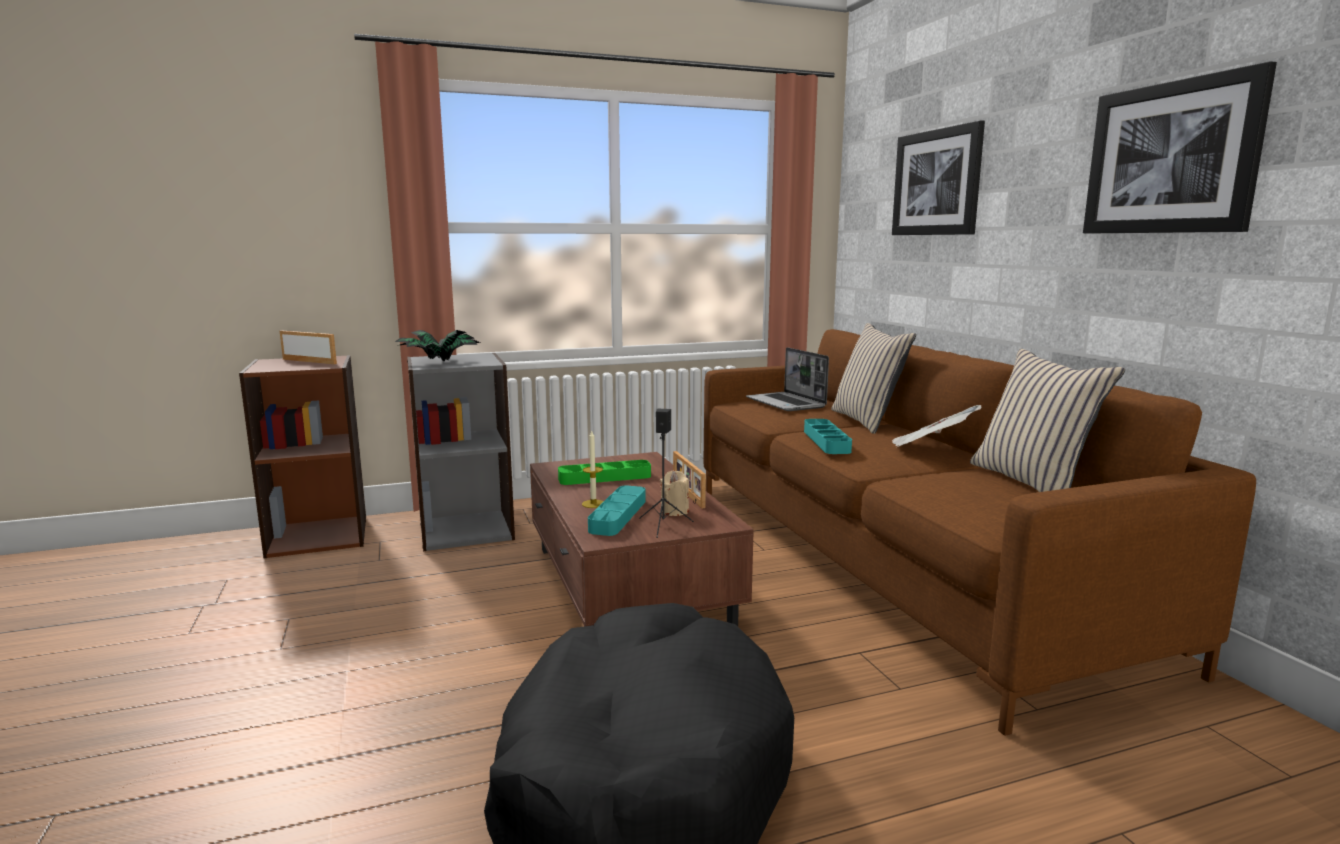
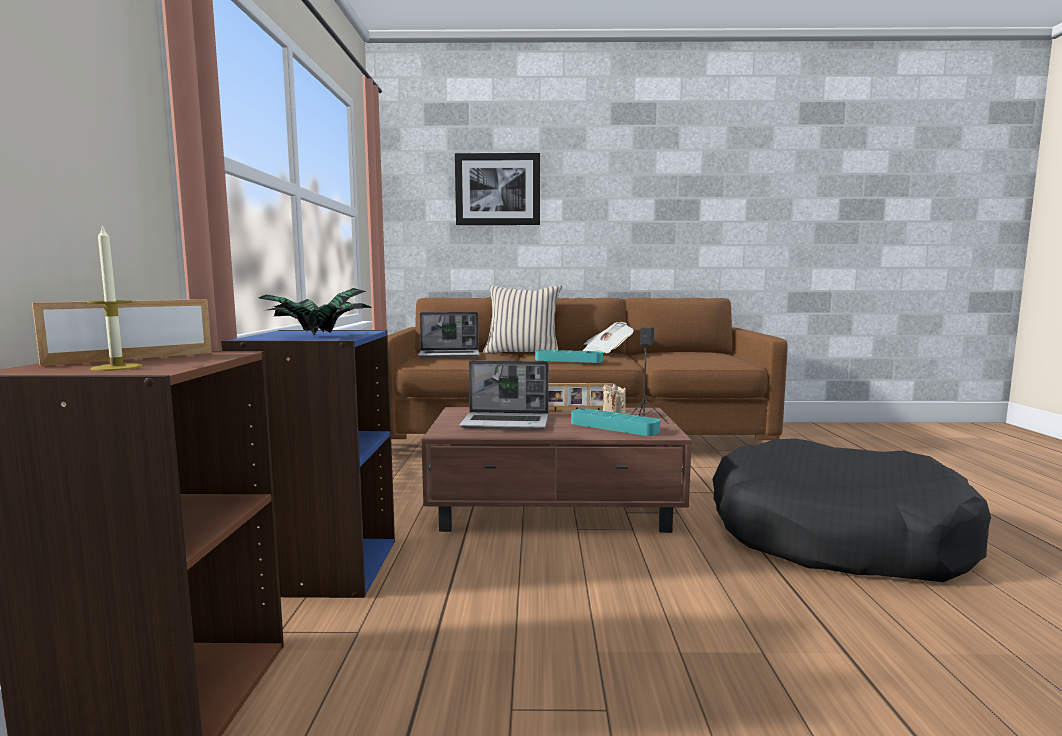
camera: 70 degrees left, 5 degrees down
grey bookcase [407,353,515,551] -> blue bookcase [221,330,395,598]
green tray [558,460,651,485] -> laptop [459,360,549,430]
candle [582,431,604,508] -> candle moved to [87,224,142,371]
beige pillow [970,349,1125,492] -> none
picture [1083,61,1277,234] -> none

